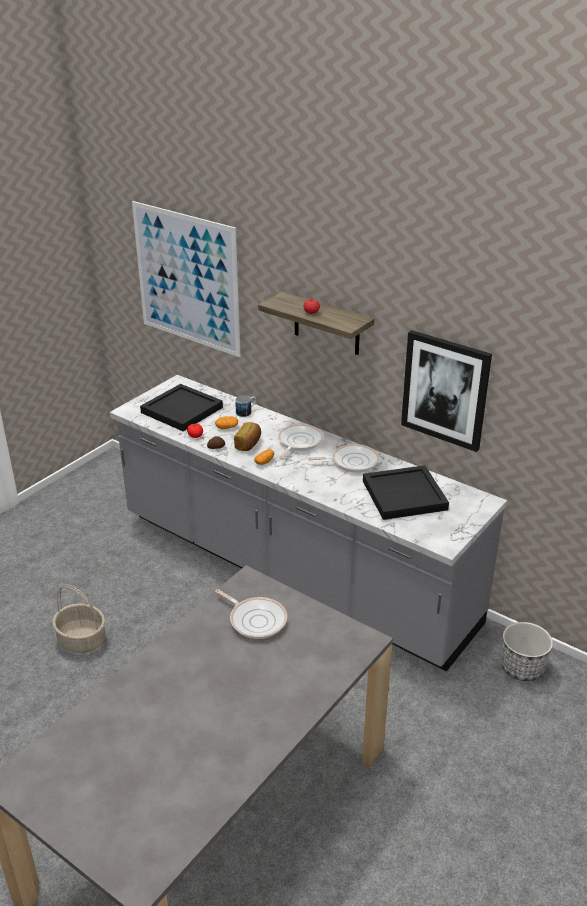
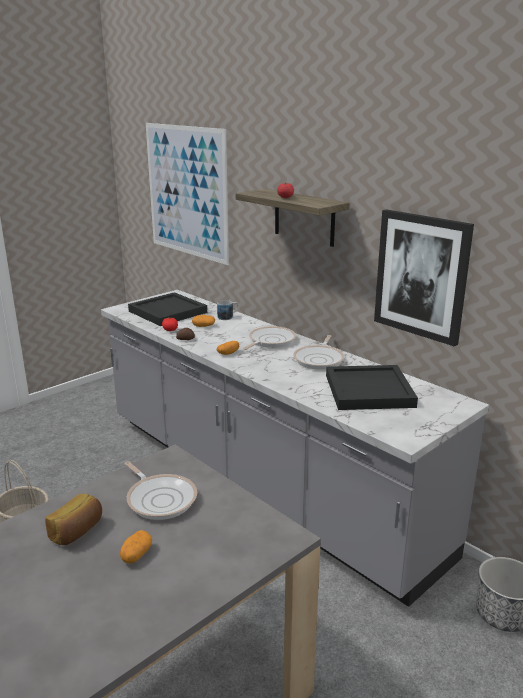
camera: 10 degrees right, 10 degrees down
bread [234,422,261,451] -> bread moved to [45,494,102,545]
frying pan [308,444,380,473] -> frying pan turned 105 degrees clockwise [293,335,344,370]
none -> potato [120,530,152,563]

